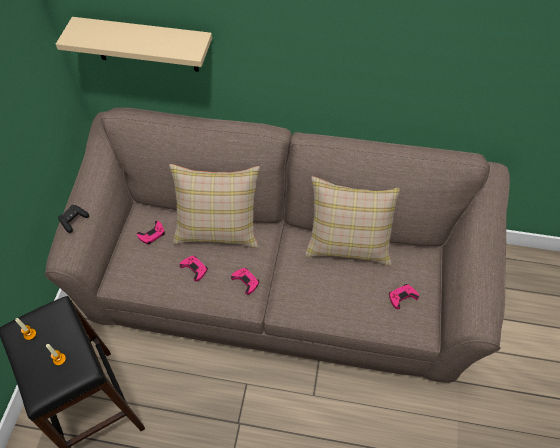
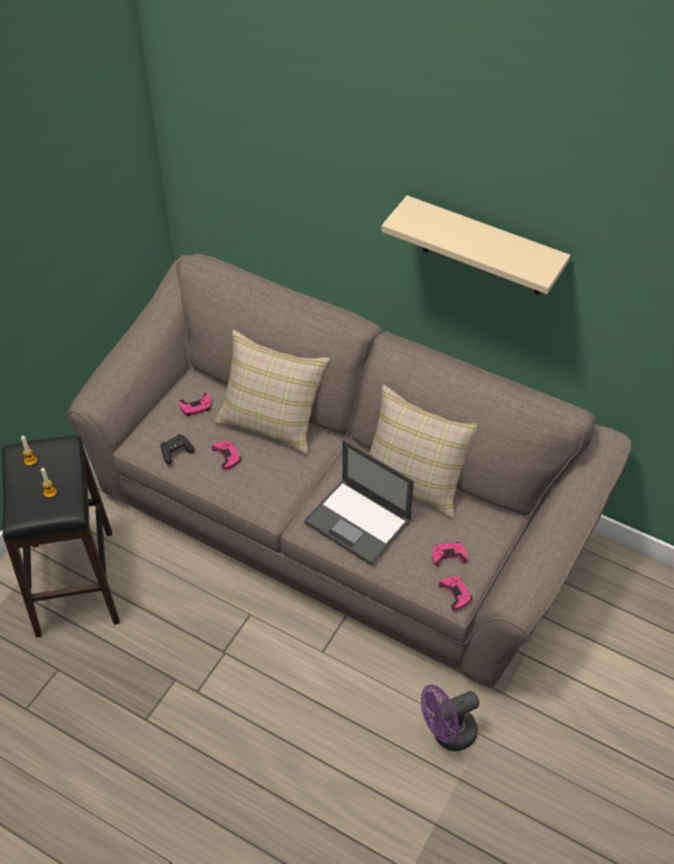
camera: 20 degrees right, 5 degrees down
beige shelf [56,17,212,72] -> beige shelf moved to [381,195,570,295]
black game controller [58,205,89,233] -> black game controller moved to [161,434,194,465]
pink game controller [231,268,259,295] -> pink game controller moved to [439,577,472,610]
none -> laptop [304,440,414,565]
none -> purple fan [421,685,479,751]

